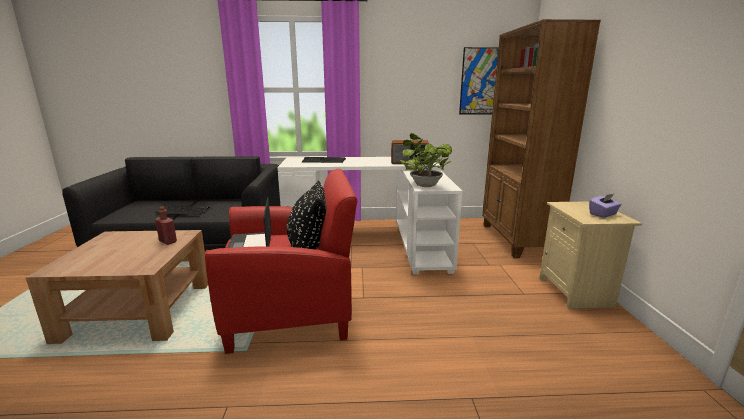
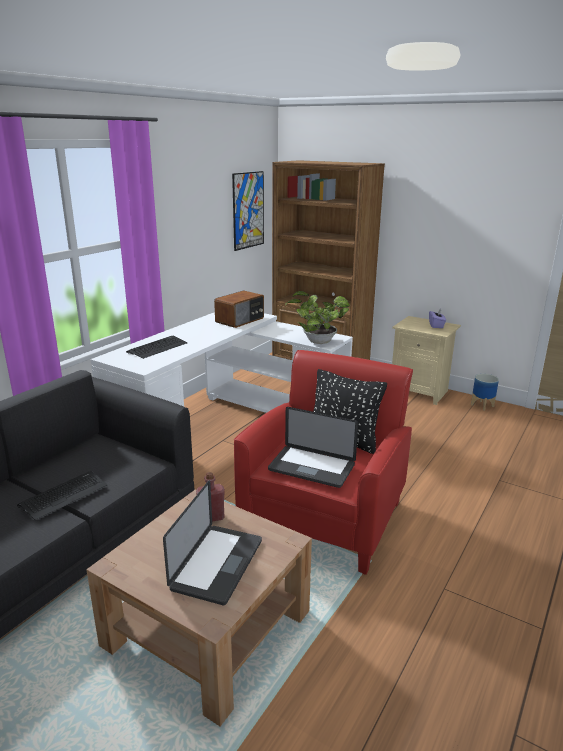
camera: 55 degrees left, 5 degrees up
none -> laptop [163,480,262,605]
none -> planter [471,374,499,411]

